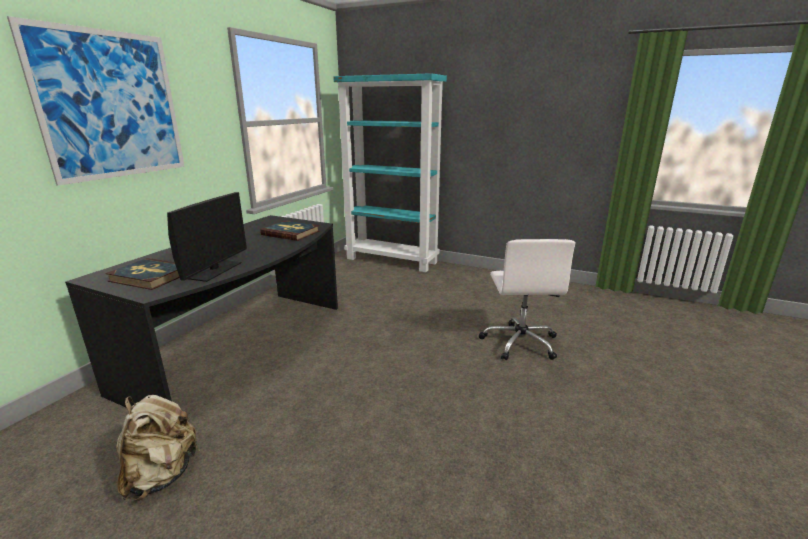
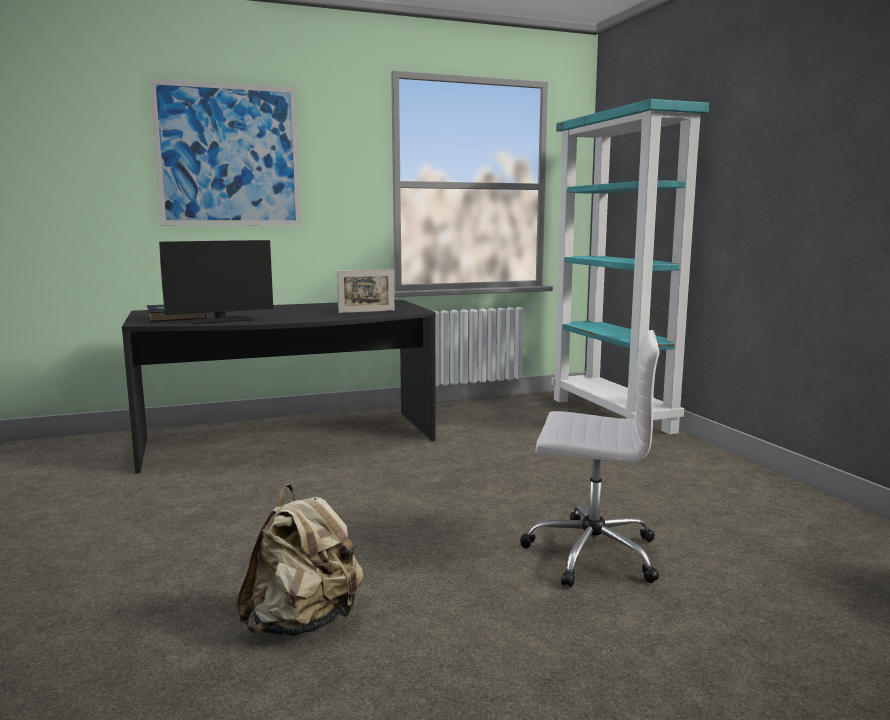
camera: 45 degrees right, 10 degrees down
beige backpack [116,395,200,501] -> beige backpack moved to [236,484,364,636]
book [260,220,320,241] -> picture frame [337,269,395,313]
white office chair [479,239,575,360] -> white office chair turned 120 degrees counterclockwise [520,330,660,588]

